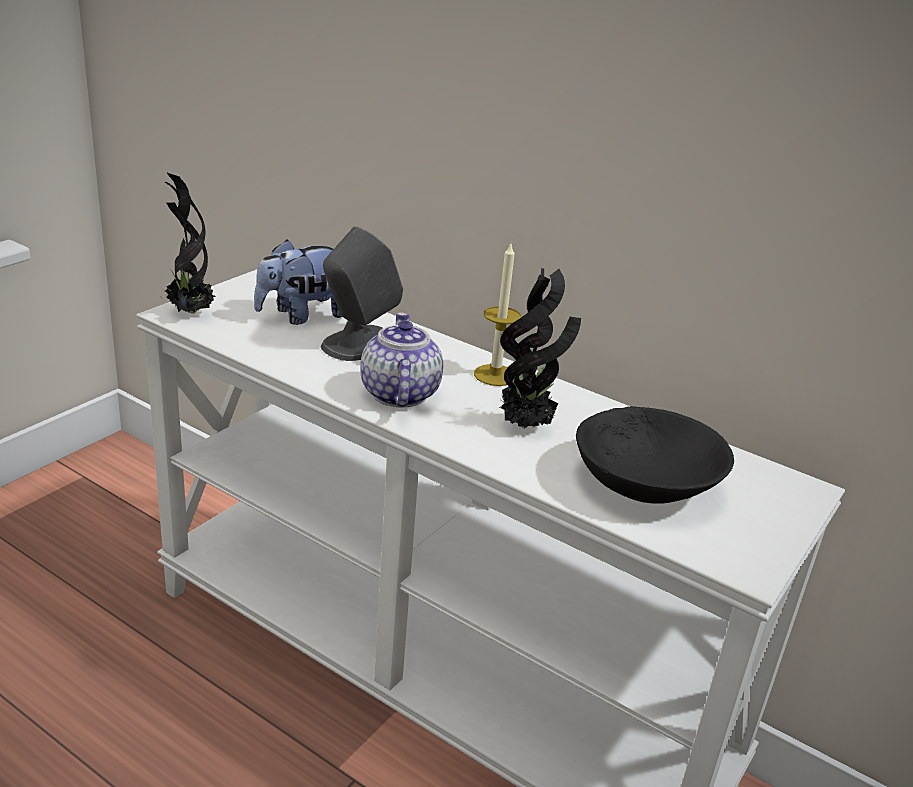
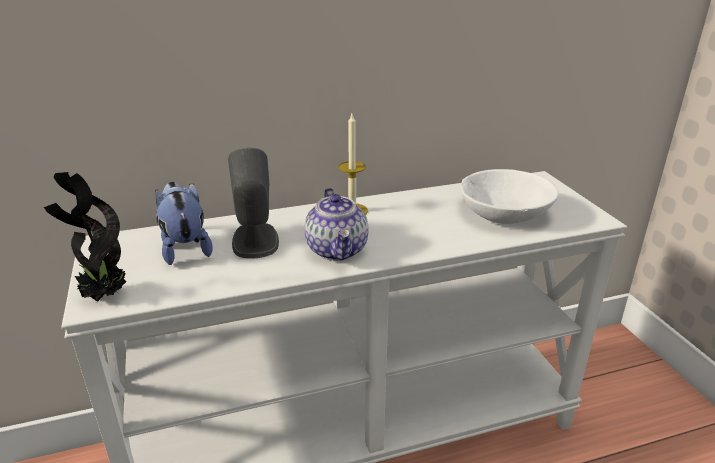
camera: 50 degrees left, 0 degrees up
plush toy [254,240,342,325] -> plush toy turned 150 degrees clockwise [155,182,213,265]
teapot [360,312,443,407] -> teapot turned 135 degrees counterclockwise [305,188,369,261]
potted plant [500,268,581,429] -> none
black bowl [576,406,734,504] -> white bowl [460,169,559,224]

